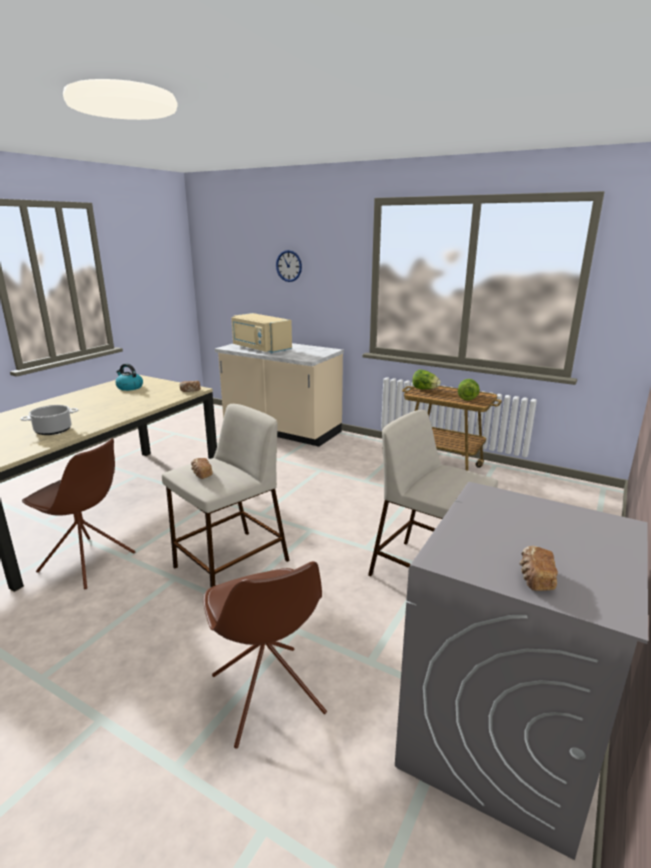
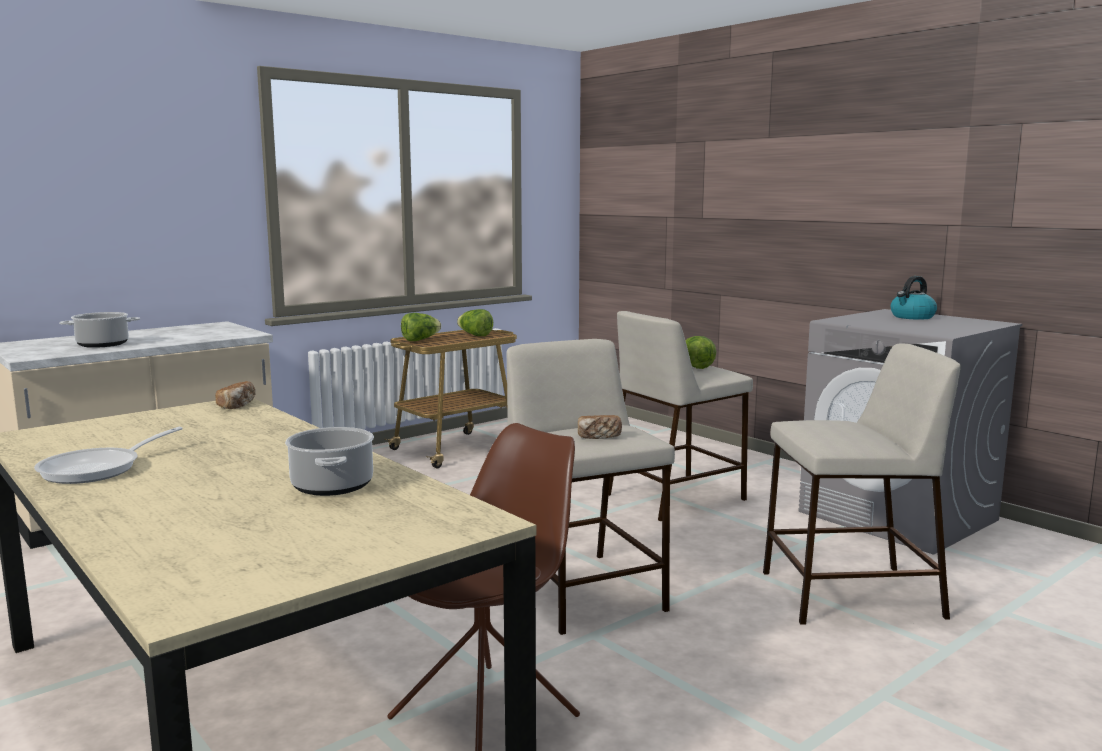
camera: 70 degrees left, 10 degrees down
kettle [115,363,143,391] -> kettle moved to [891,276,937,320]
brown chair [203,561,327,749] -> beige stool [763,343,961,625]
beige microwave [231,313,292,354] -> cooking pot [59,312,140,348]
wall clock [276,250,302,282] -> none
bread [520,546,558,591] -> none
none -> frying pan [34,427,183,484]
none -> lettuce [686,336,717,369]

